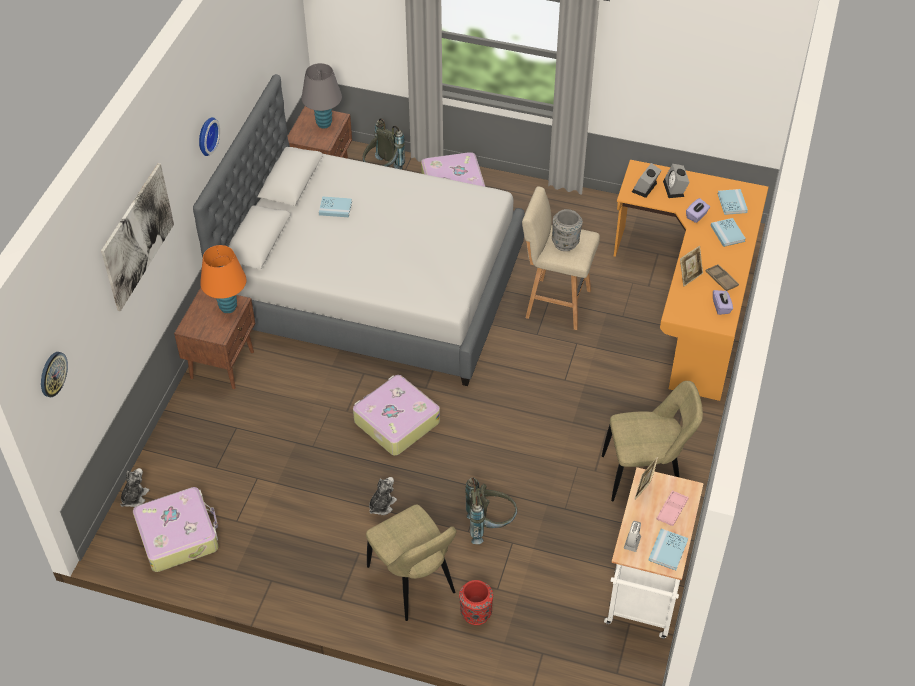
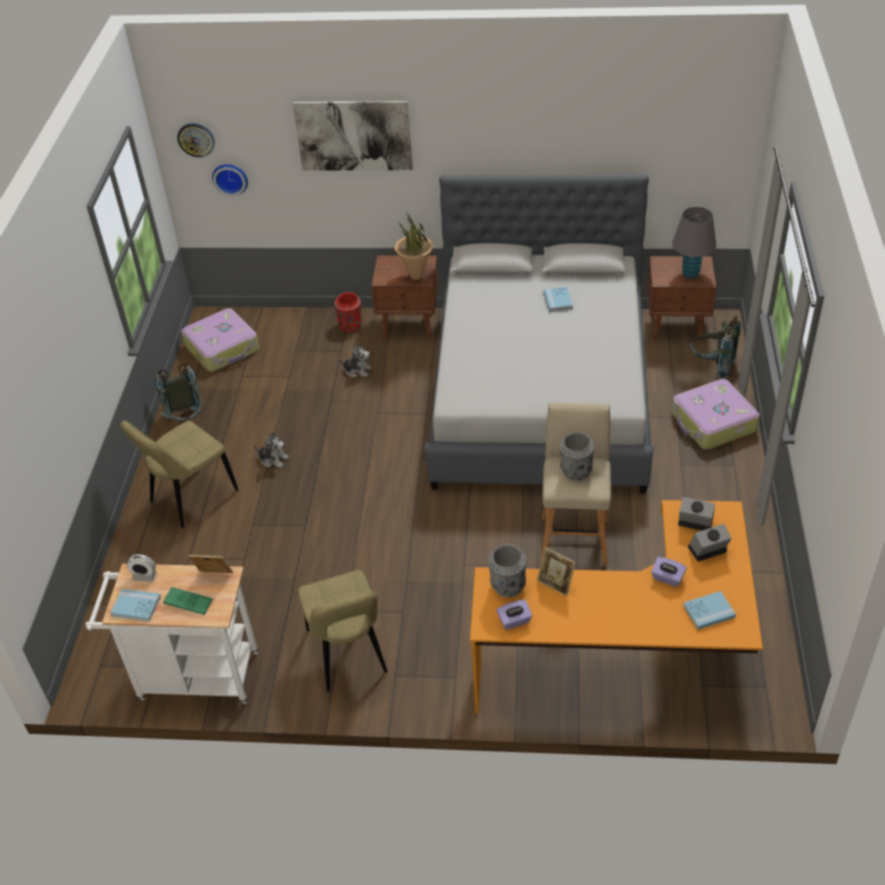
camera: 80 degrees right, 5 degrees down
plush toy [120,468,149,507] -> plush toy moved to [339,343,371,378]
wall clock [199,117,220,156] -> wall clock moved to [212,164,248,196]
orange table lamp [200,245,246,313] -> potted plant [395,212,433,280]
suitcase [353,375,440,456] -> none
red vase [459,580,493,625] -> red vase moved to [334,292,362,332]
grey backpack [465,477,517,544] -> grey backpack moved to [155,364,202,421]
pink tray [657,490,689,526] -> green tray [163,587,213,615]
brown tray [706,264,739,291] -> none
blue book [711,218,746,247] -> none
none -> grey vase [488,544,527,597]

